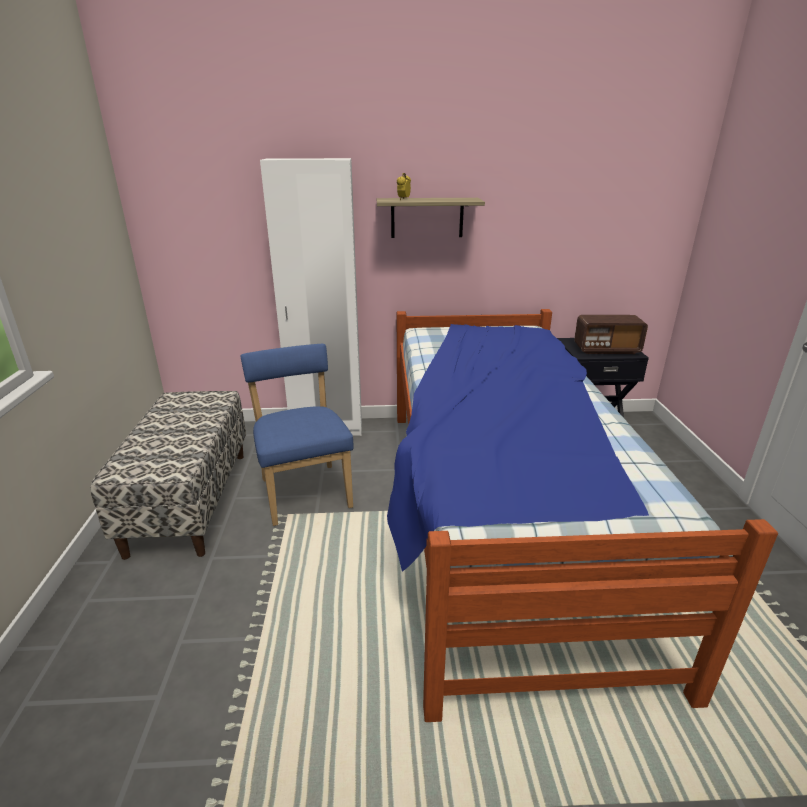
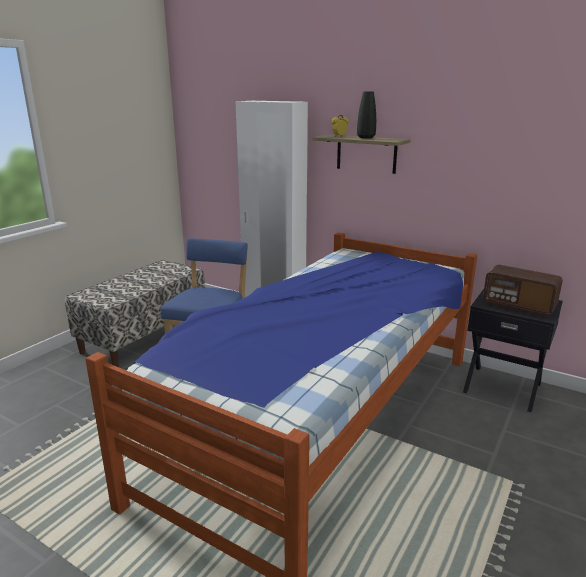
camera: 35 degrees right, 5 degrees down
none -> black vase [357,92,376,139]

